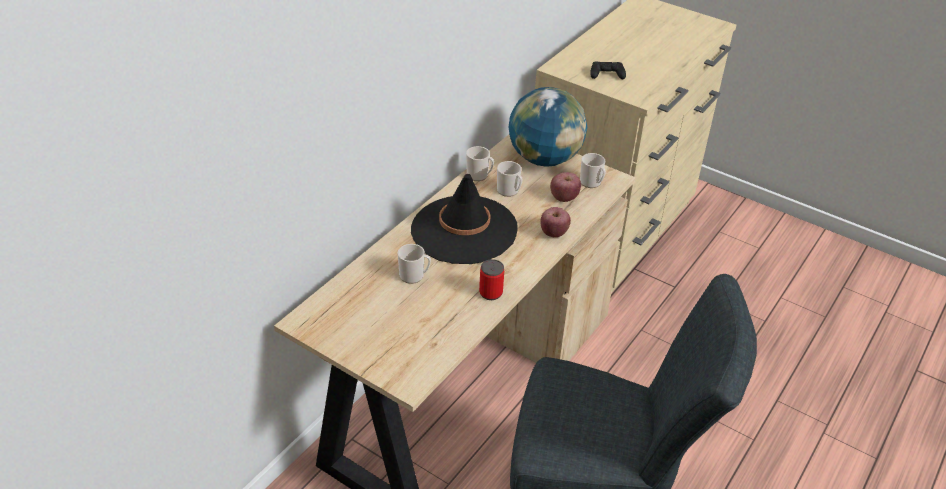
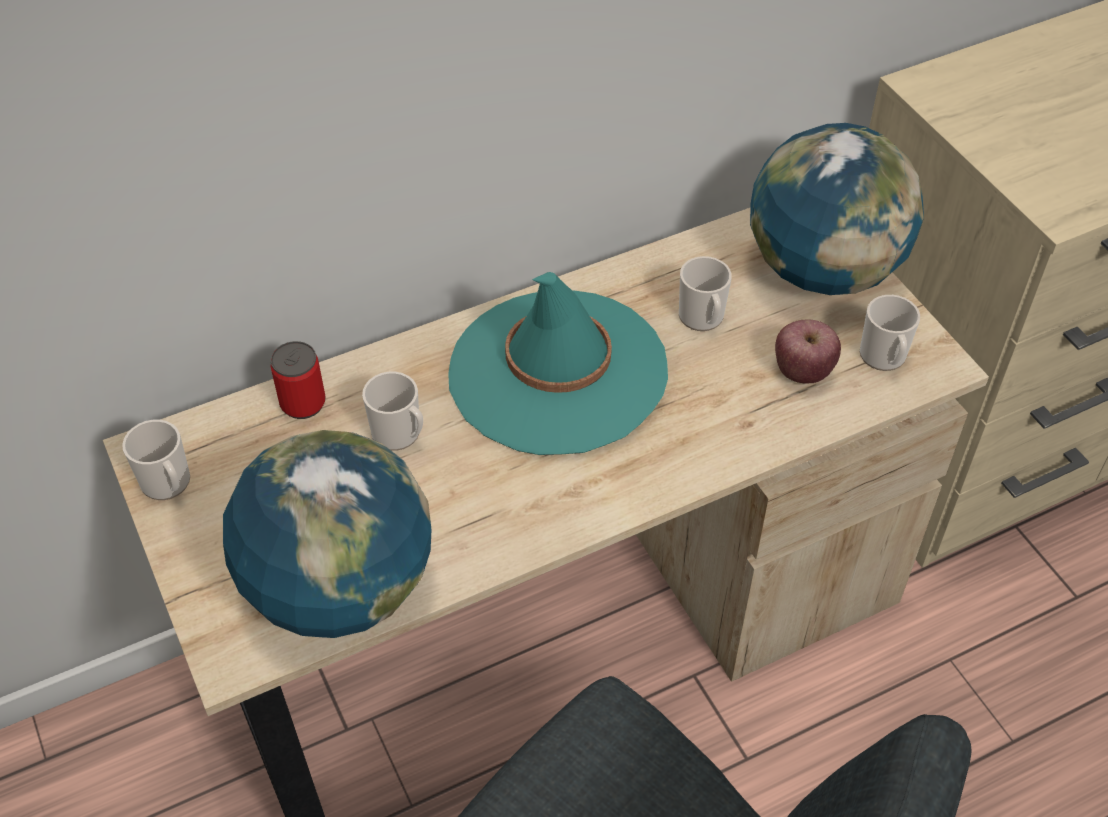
camera: 30 degrees right, 10 degrees up
black hat [411,174,518,264] -> turquoise hat [448,272,668,455]
mug [466,146,494,181] -> mug moved to [122,420,190,500]
can [479,259,504,300] -> can moved to [271,341,326,419]
apple [540,207,571,237] -> none
black game controller [590,61,626,79] -> none
none -> globe [223,430,432,638]

